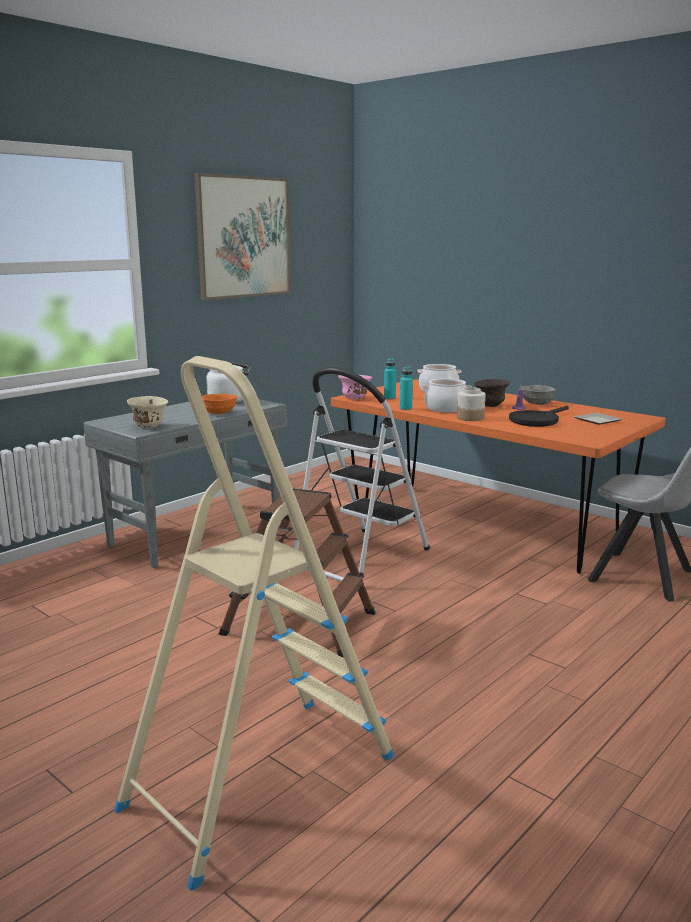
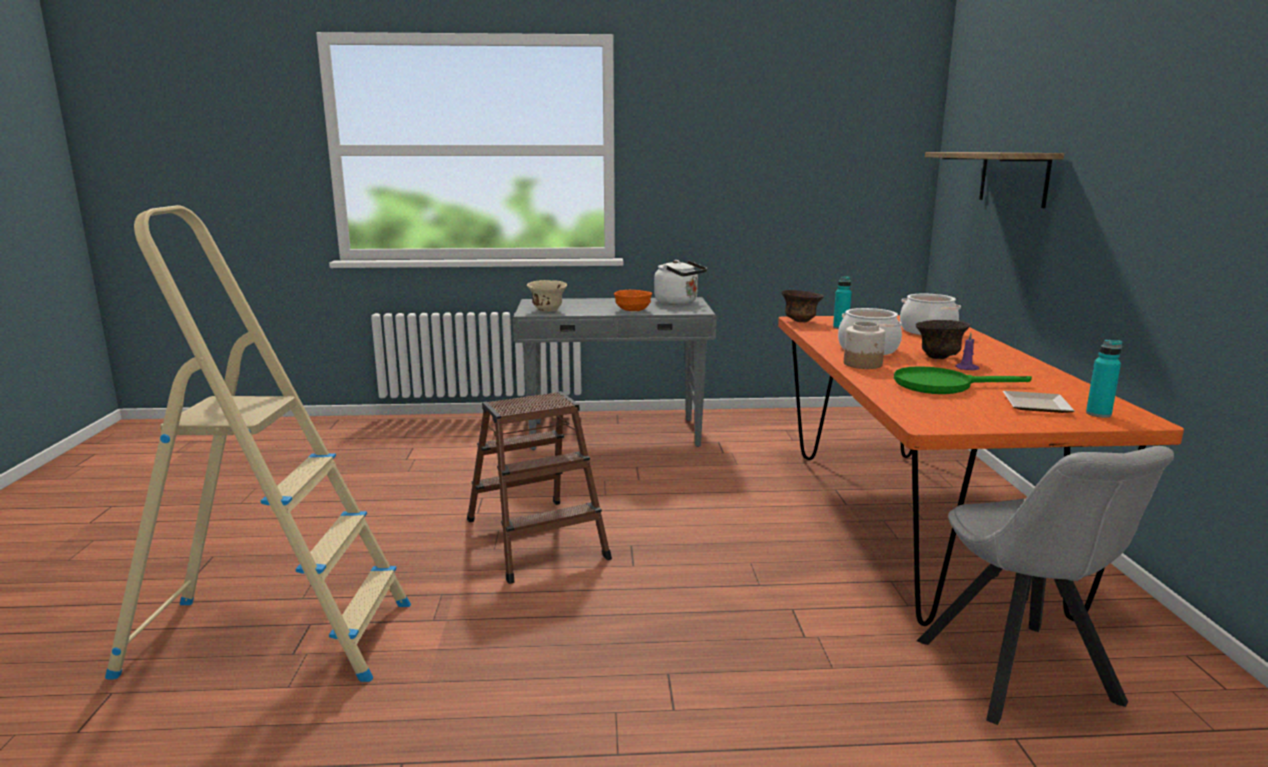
camera: 45 degrees right, 0 degrees up
picture [194,173,291,300] -> none
step ladder [294,367,430,581] -> none
pink bowl [338,375,372,399] -> brown bowl [781,290,824,322]
turquoise bottle [400,367,413,410] -> turquoise bottle moved to [1086,340,1122,418]
black frying pan [509,406,569,427] -> green frying pan [894,366,1032,394]
grey bowl [521,385,556,405] -> none
none -> shelf [925,152,1064,208]

